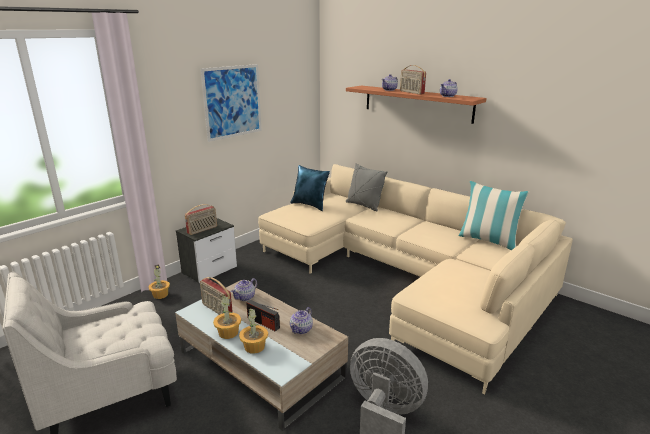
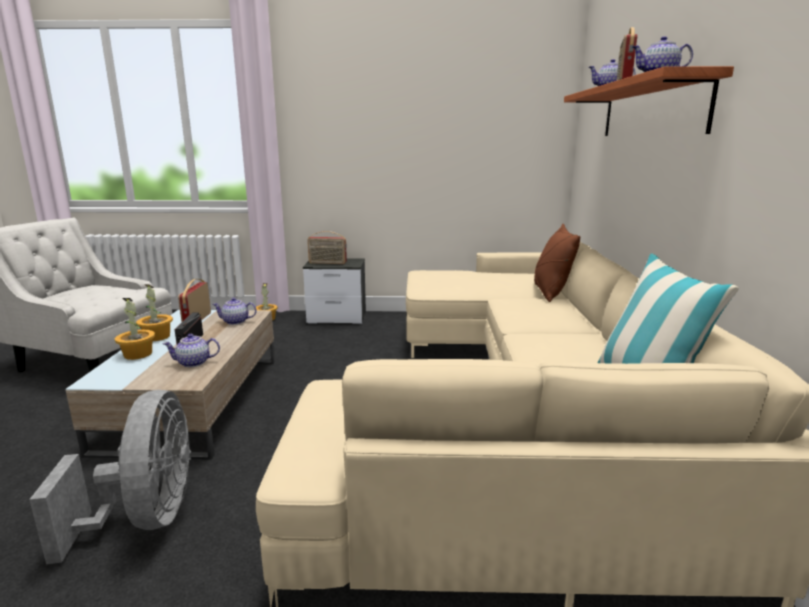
camera: 50 degrees right, 5 degrees down
picture [200,64,262,142] -> none
blue pillow [290,165,330,211] -> none
grey pillow [346,163,387,211] -> brown pillow [534,224,580,302]

